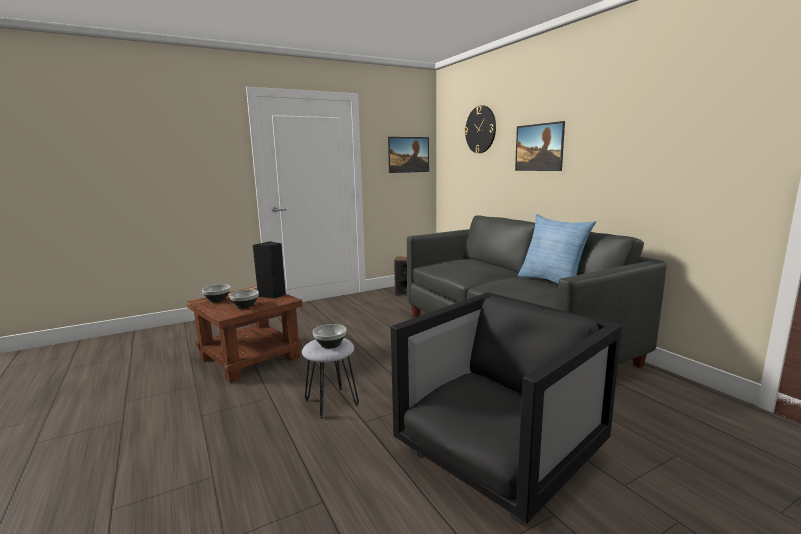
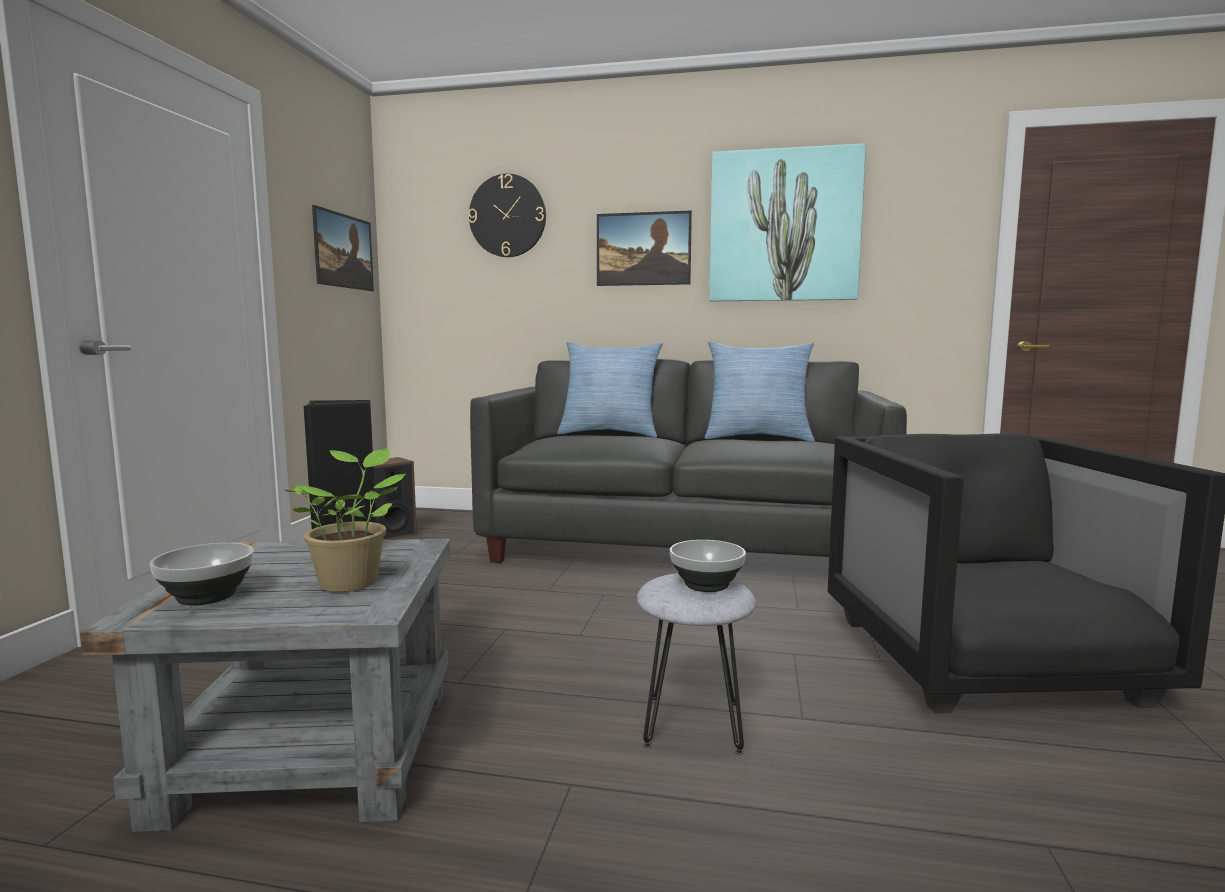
camera: 50 degrees left, 5 degrees down
brown side table [187,286,303,383] -> grey side table [80,539,450,832]
bowl [229,289,259,309] -> potted plant [284,448,405,592]
none -> pillow [557,342,663,438]
none -> picture [709,143,866,301]

